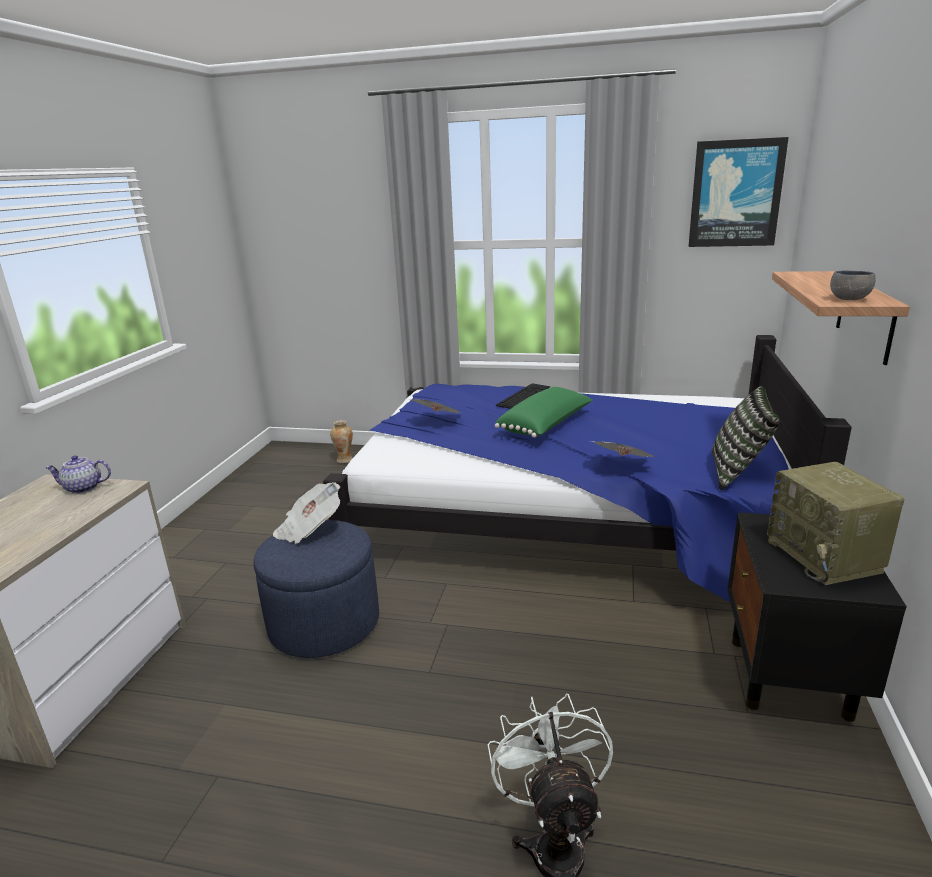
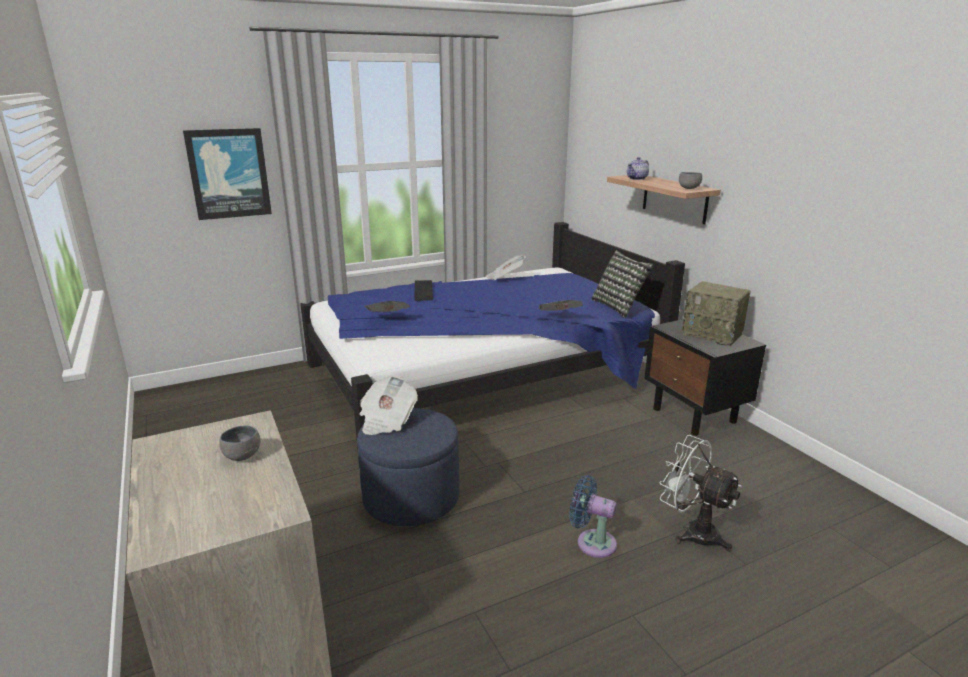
camera: 40 degrees left, 0 degrees up
teapot [45,455,111,494] -> teapot moved to [627,157,649,180]
vase [330,420,353,464] -> none
green pillow [495,387,593,438] -> none
picture [688,137,789,247] -> picture moved to [183,128,272,220]
none -> grey bowl [219,425,261,461]
none -> newspaper [486,255,526,280]
none -> blue fan [569,475,617,558]

